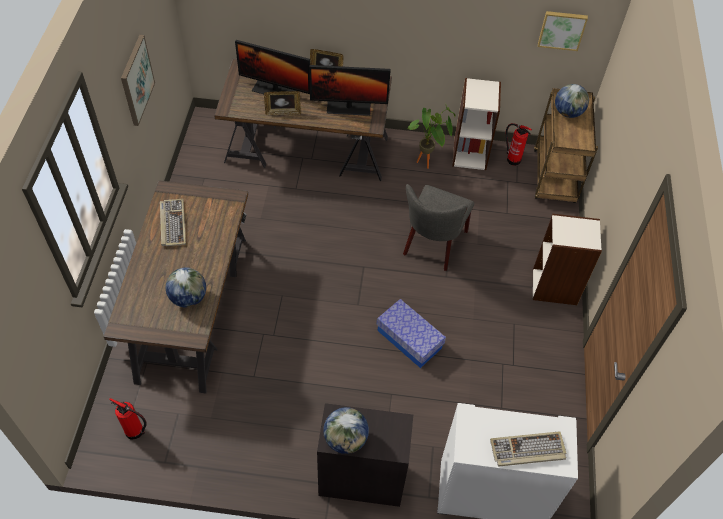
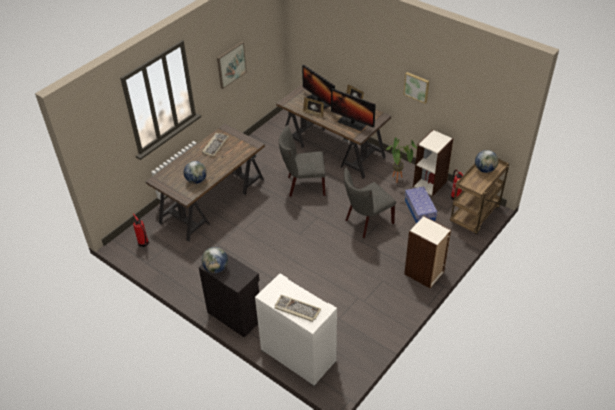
camera: 35 degrees right, 10 degrees down
storage box [376,299,446,368] -> storage box moved to [405,187,437,224]
picture [538,11,588,51] -> picture moved to [404,72,429,104]
none -> grey chair [279,125,326,197]

